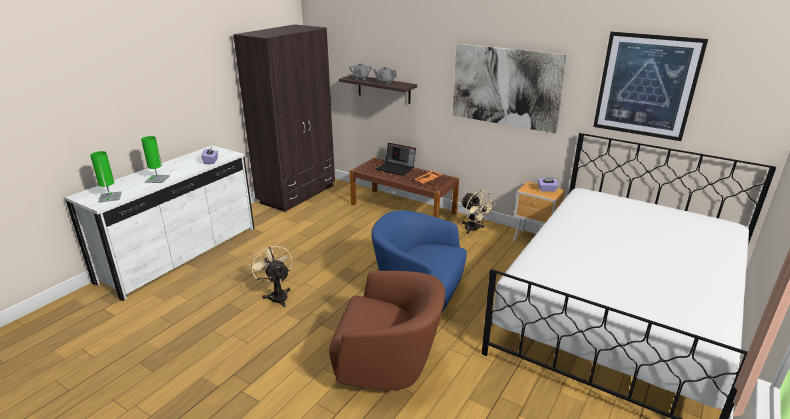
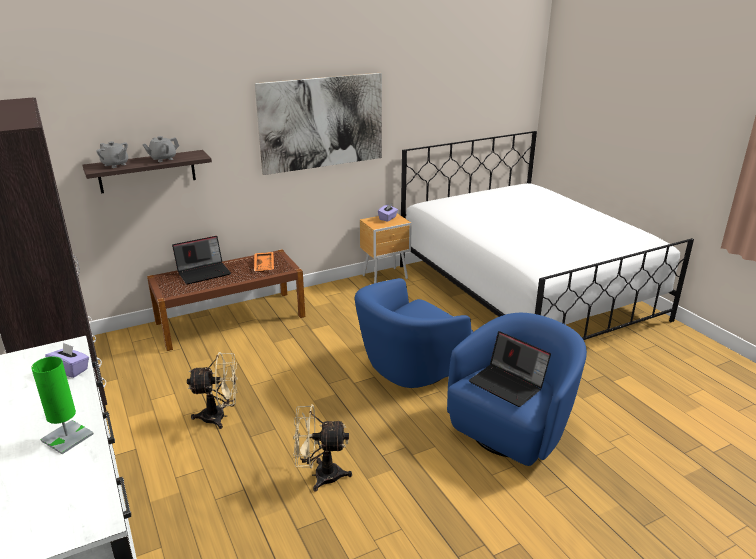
camera: 60 degrees left, 0 degrees up
green table lamp [90,151,122,203] -> none
brown armchair [329,271,445,390] -> blue armchair [447,313,587,466]
beige fan [461,190,496,234] -> beige fan moved to [187,352,238,429]
picture [593,31,708,141] -> none
none -> laptop [469,331,551,407]

